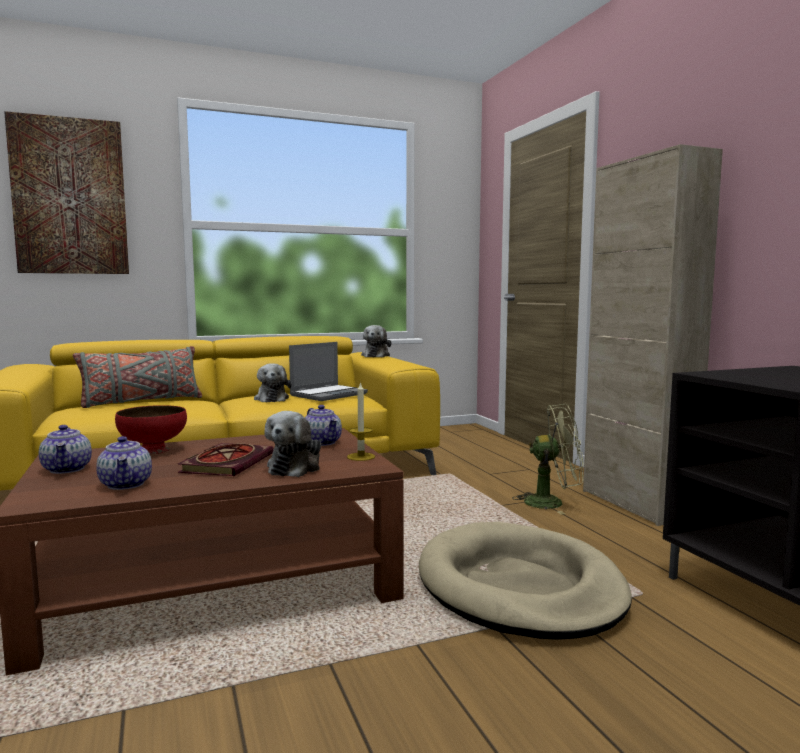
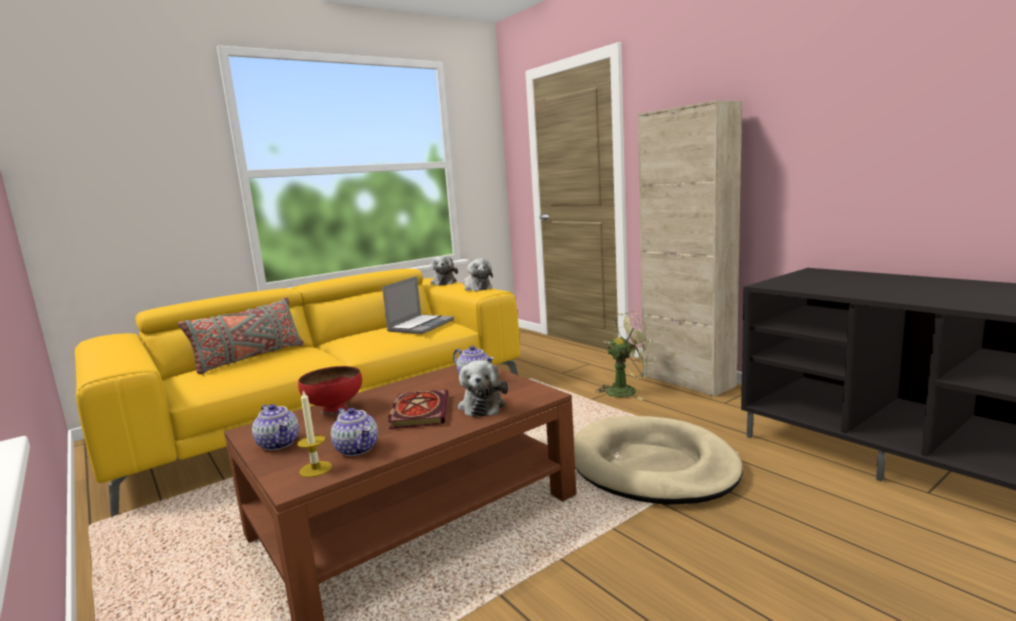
camera: 15 degrees left, 5 degrees up
picture [4,111,129,274] -> none
plush toy [254,364,292,402] -> plush toy moved to [463,259,493,291]
candle [347,382,375,461] -> candle moved to [297,389,332,477]

